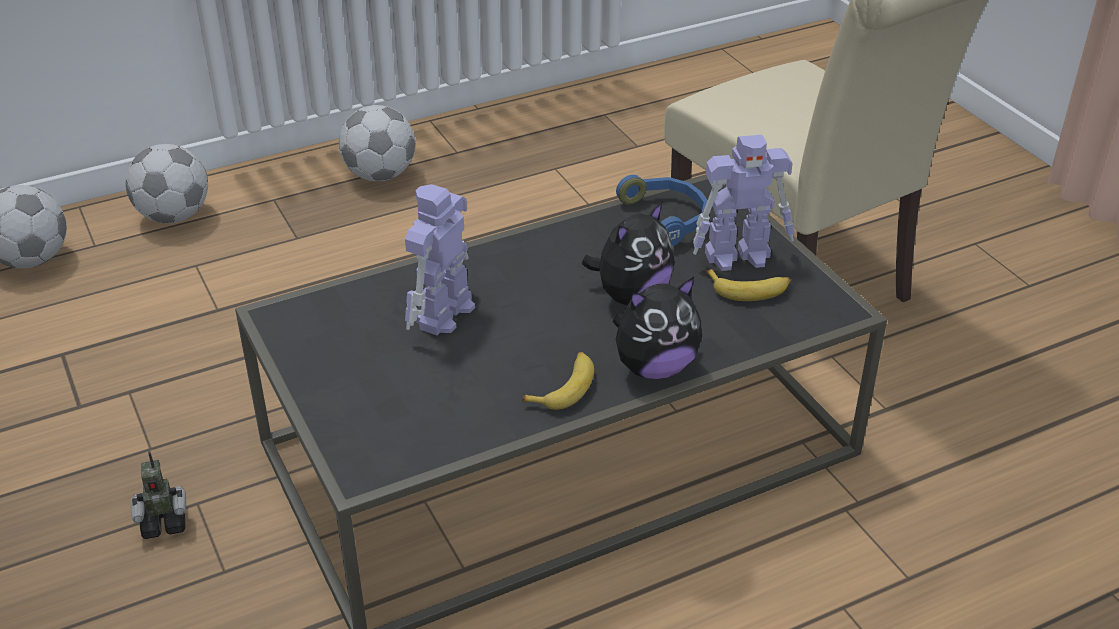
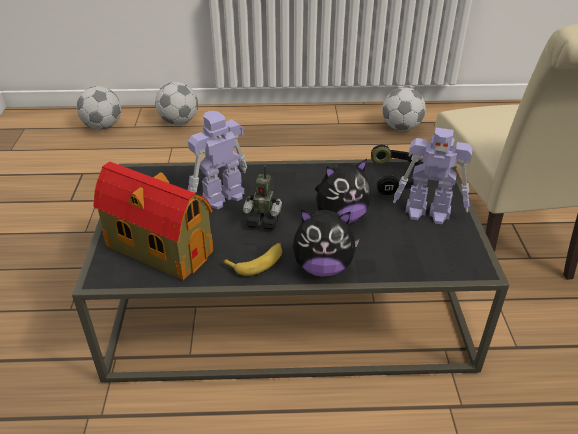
camera: 25 degrees right, 0 degrees up
toy robot [131,451,186,539] -> toy robot moved to [243,166,282,230]
football [339,105,415,181] -> football moved to [382,87,426,131]
blue headphones [616,175,708,246] -> black headphones [371,145,422,195]
banana [706,269,791,301] -> none
none -> toy house [93,161,213,280]

